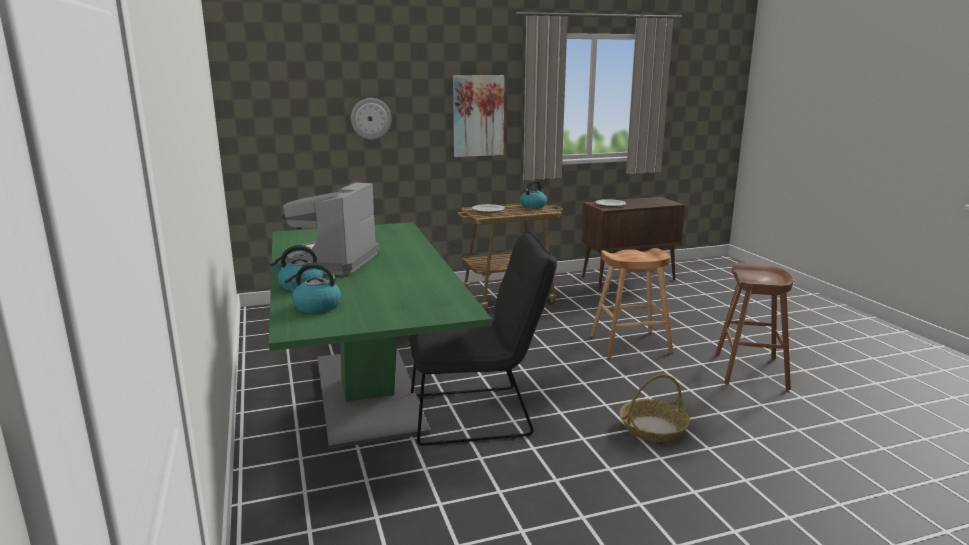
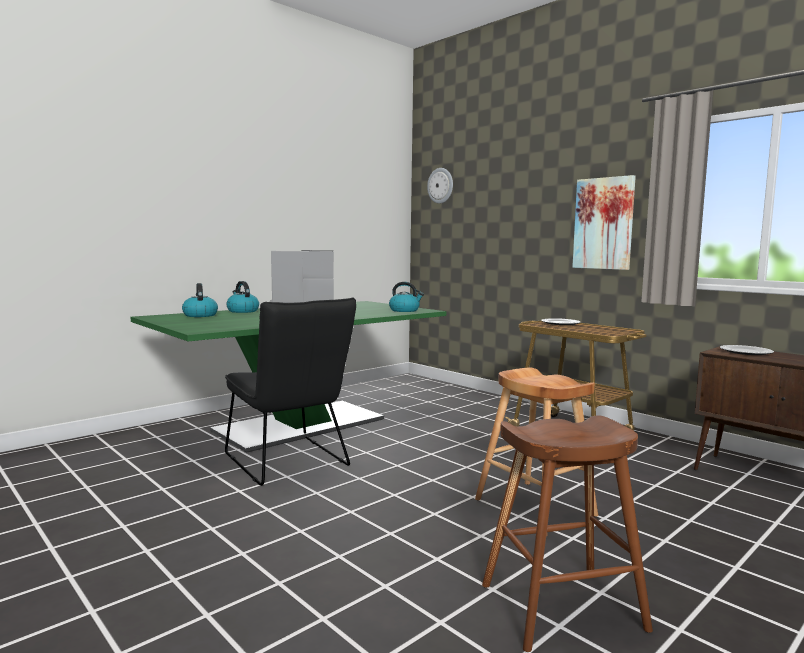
camera: 65 degrees right, 10 degrees down
wall clock [351,98,392,139] -> wall clock moved to [427,168,453,204]
kettle [520,180,547,208] -> kettle moved to [389,282,424,312]
basket [620,374,690,442] -> none

